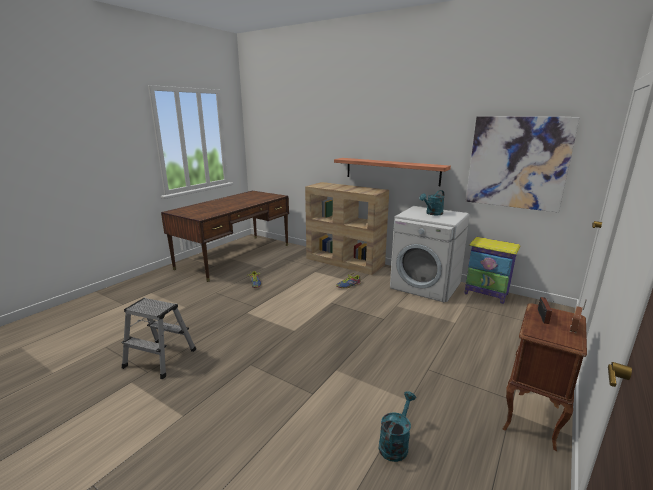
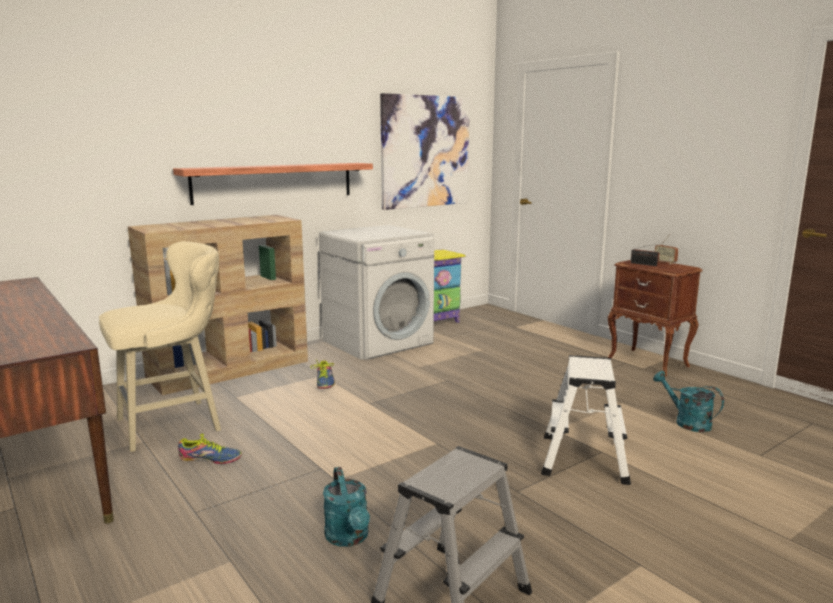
camera: 70 degrees left, 5 degrees down
turquoise watering can [420,190,444,215] -> turquoise watering can moved to [323,467,370,547]
none -> beige stool [99,241,221,452]
none -> white step ladder [541,355,631,485]

